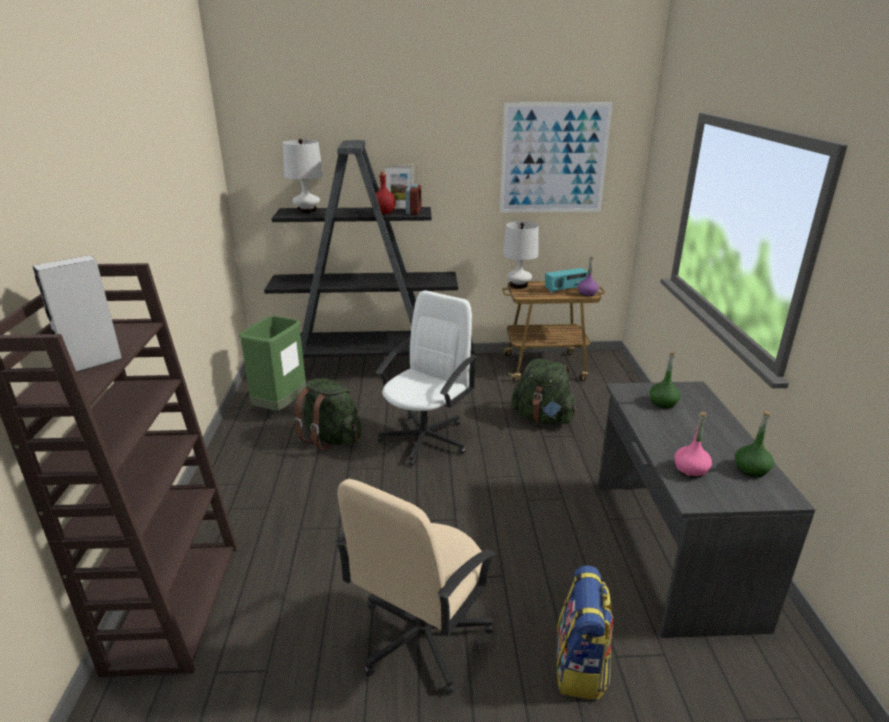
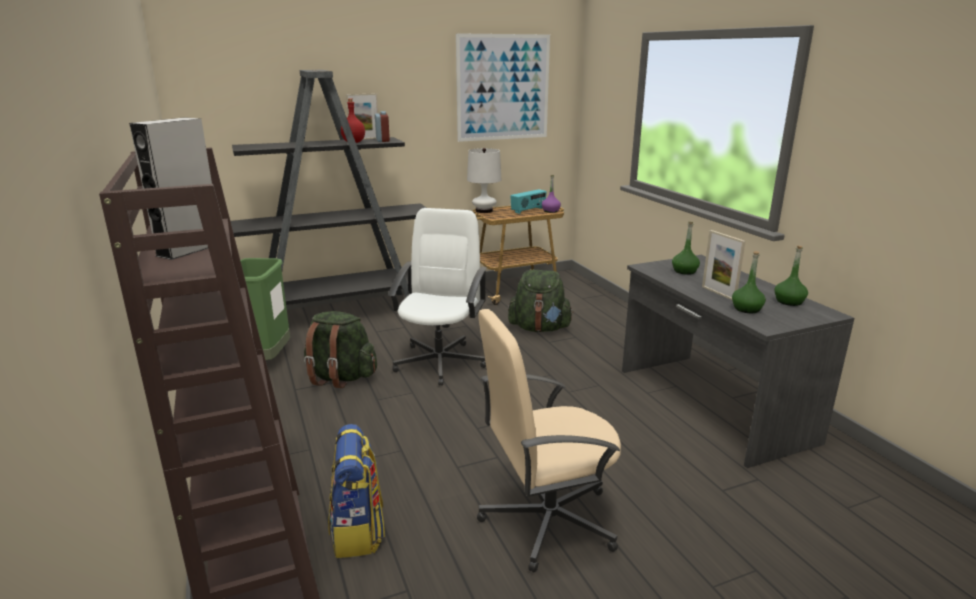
camera: 20 degrees left, 5 degrees down
white table lamp [283,139,323,213] -> none
beige office chair [335,479,496,694] -> beige office chair turned 60 degrees clockwise [477,309,621,573]
backpack [557,565,613,700] -> backpack moved to [328,424,385,558]
pink bottle [674,412,712,478] -> green bottle [732,251,766,313]
none -> picture frame [702,230,746,300]

